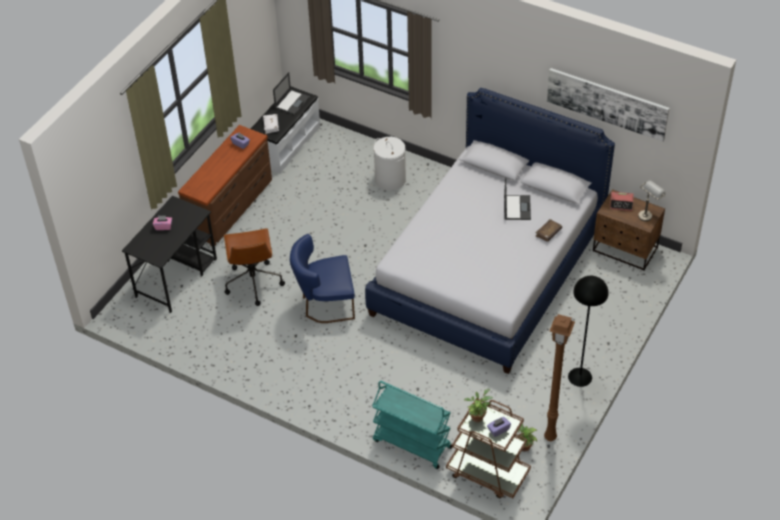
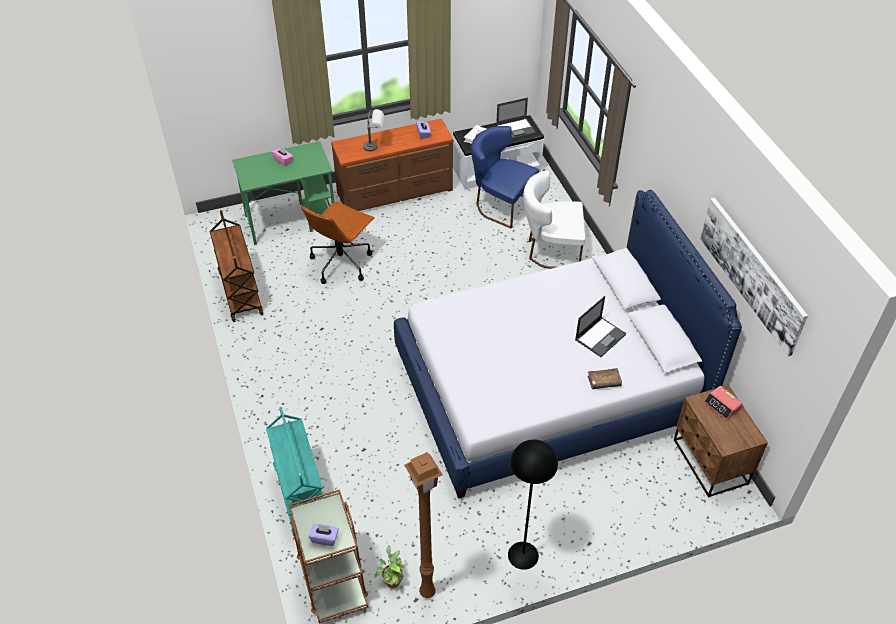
camera: 40 degrees right, 0 degrees up
black desk [122,196,217,313] -> green desk [232,141,334,245]
blue chair [290,234,355,323] -> blue chair moved to [471,126,539,229]
white laundry basket [373,137,406,191] -> white chair [523,170,585,269]
potted plant [464,389,493,422] -> none
grey table lamp [638,181,666,221] -> grey table lamp moved to [363,109,385,151]
none -> brown cart [210,210,263,322]

